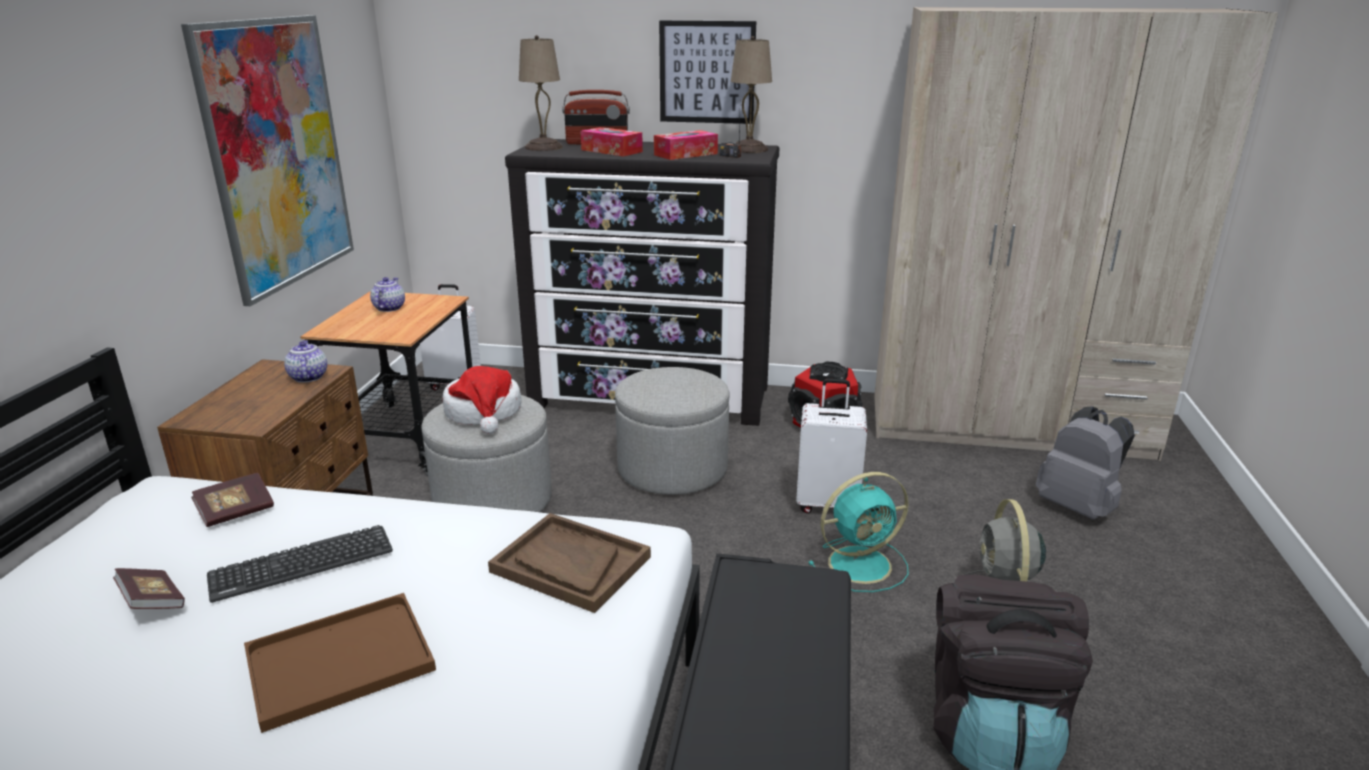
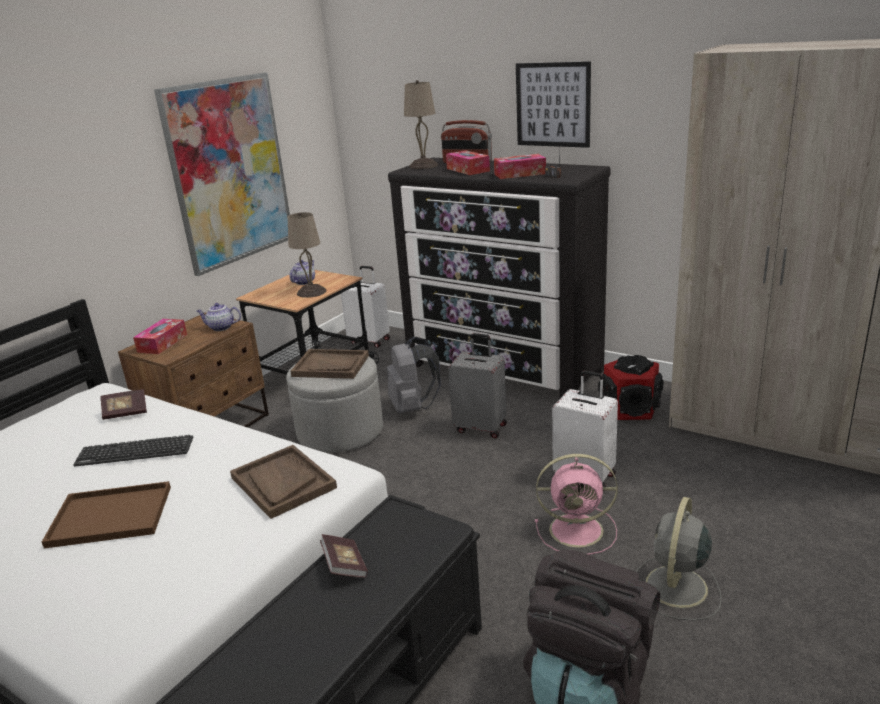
camera: 25 degrees right, 0 degrees up
book [113,568,185,609] -> book moved to [320,534,368,578]
teapot [284,340,327,382] -> teapot turned 90 degrees counterclockwise [196,303,241,331]
hat [443,366,522,434] -> brown tray [291,349,369,379]
grey ottoman [615,367,729,495] -> grey suitcase [448,333,507,439]
beige table lamp [731,36,772,153] -> beige table lamp moved to [288,212,326,298]
turquoise fan [808,472,909,592] -> pink fan [535,454,618,555]
grey backpack [1036,406,1135,520] -> grey backpack moved to [387,337,440,414]
none -> tissue box [133,319,187,354]

